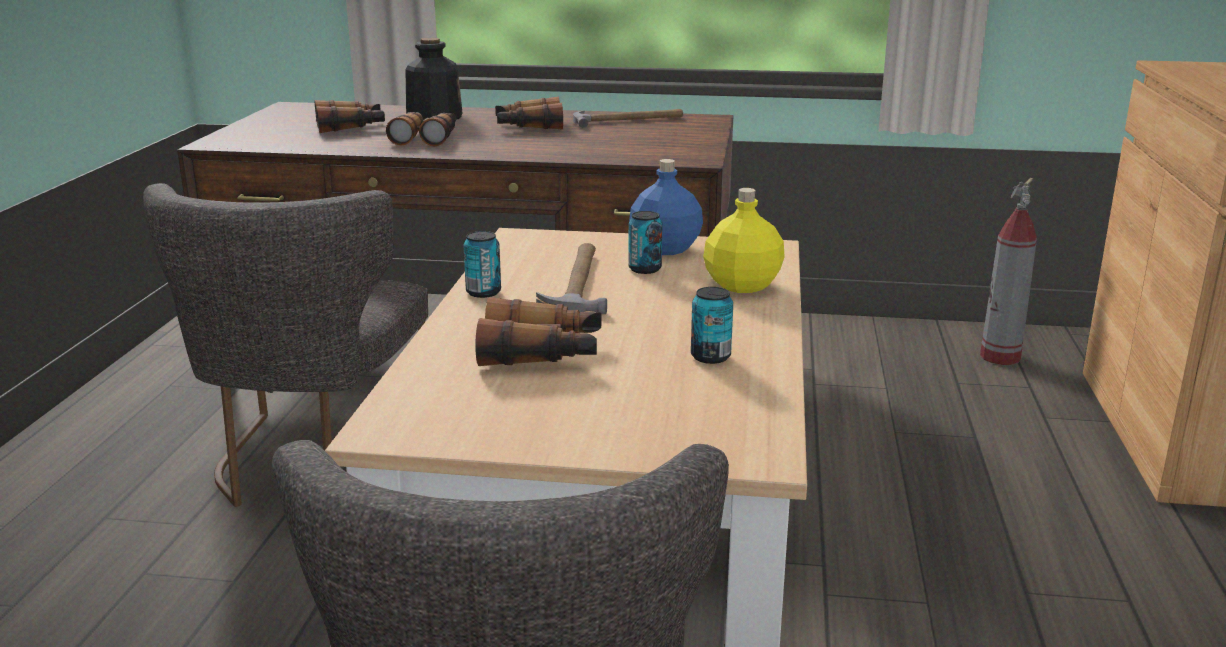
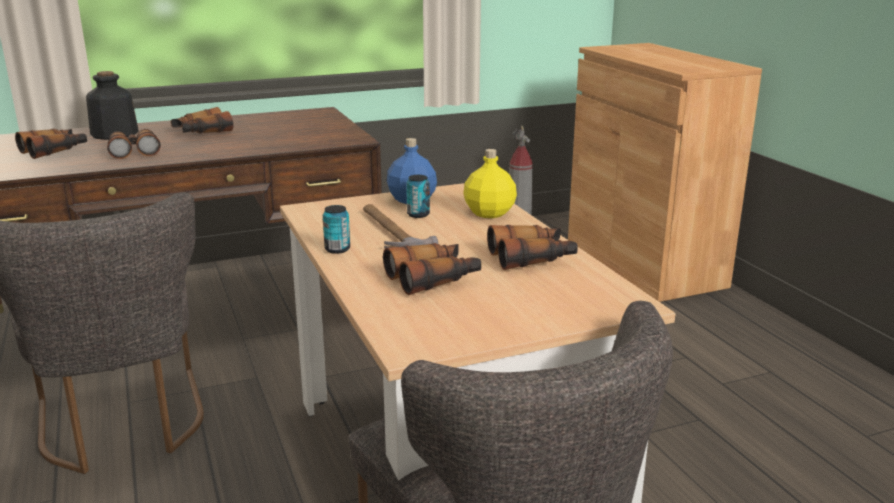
camera: 30 degrees left, 0 degrees up
hammer [573,109,683,128] -> none
can [691,287,733,364] -> binoculars [487,225,578,270]

